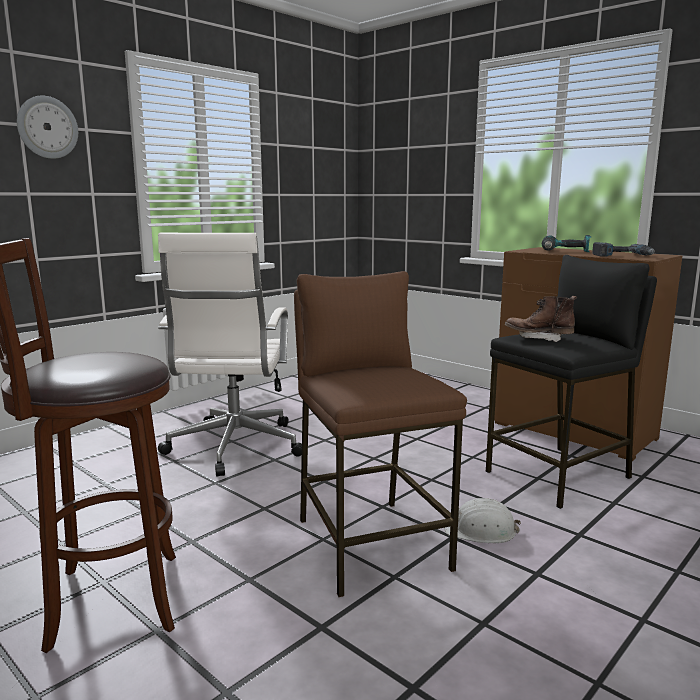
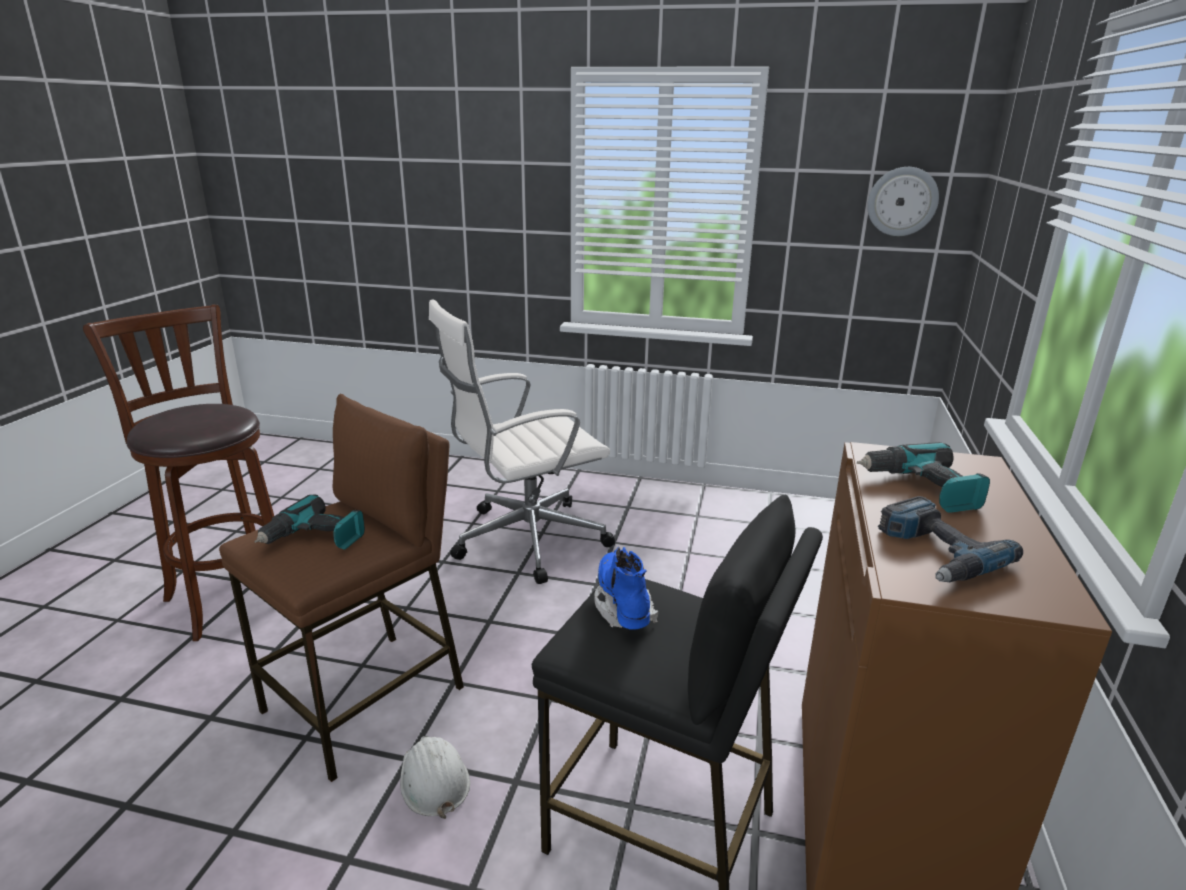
camera: 60 degrees right, 10 degrees up
wall clock [17,96,78,159] -> wall clock moved to [867,167,939,236]
brown boot [505,296,577,342] -> blue boot [594,547,659,629]
none -> power drill [254,495,365,550]

